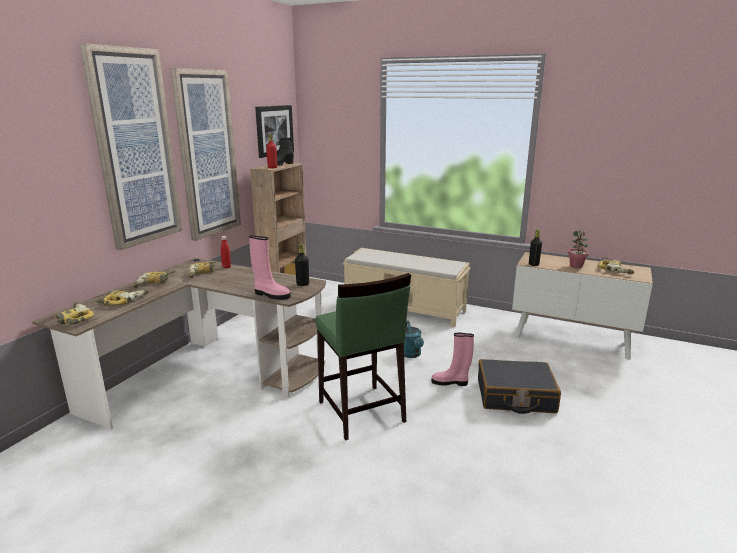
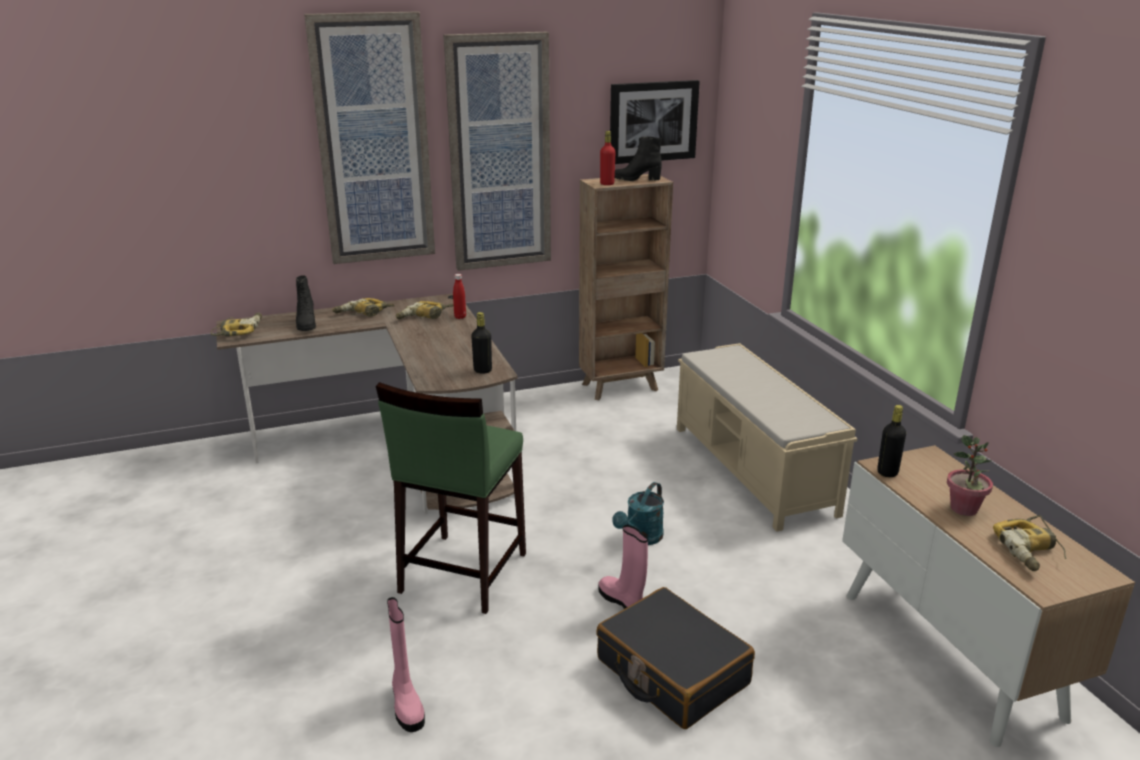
camera: 45 degrees right, 5 degrees up
power drill [93,288,149,305] -> black boot [296,275,316,331]
pink boot [249,235,291,300] -> pink boot moved to [387,597,425,732]

